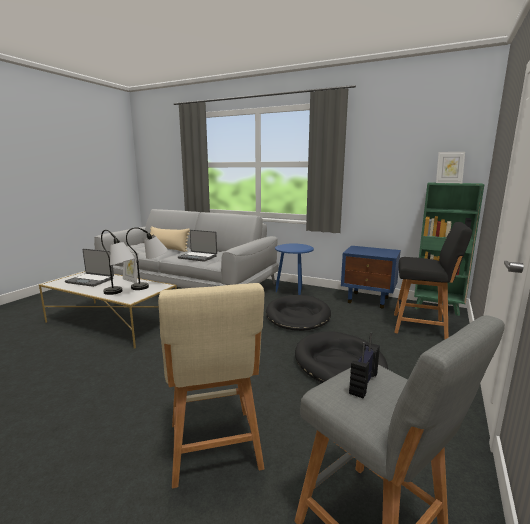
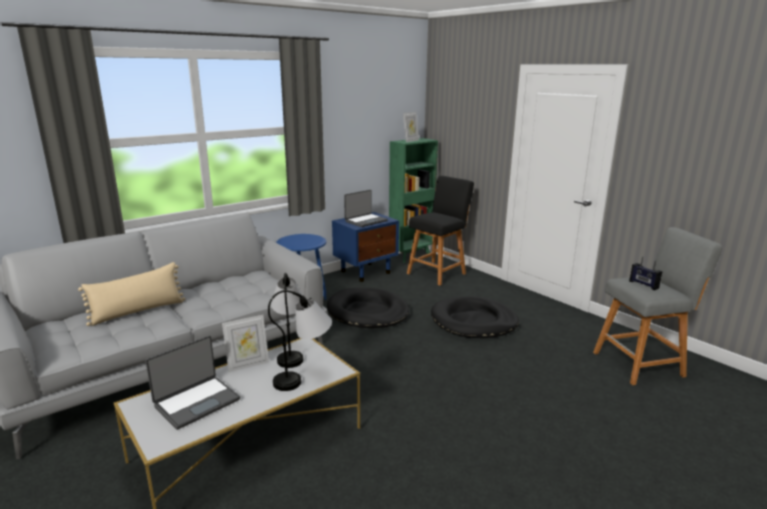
camera: 65 degrees left, 5 degrees up
beige stool [158,283,265,489] -> none
laptop [178,230,217,262] -> laptop moved to [344,190,388,227]

